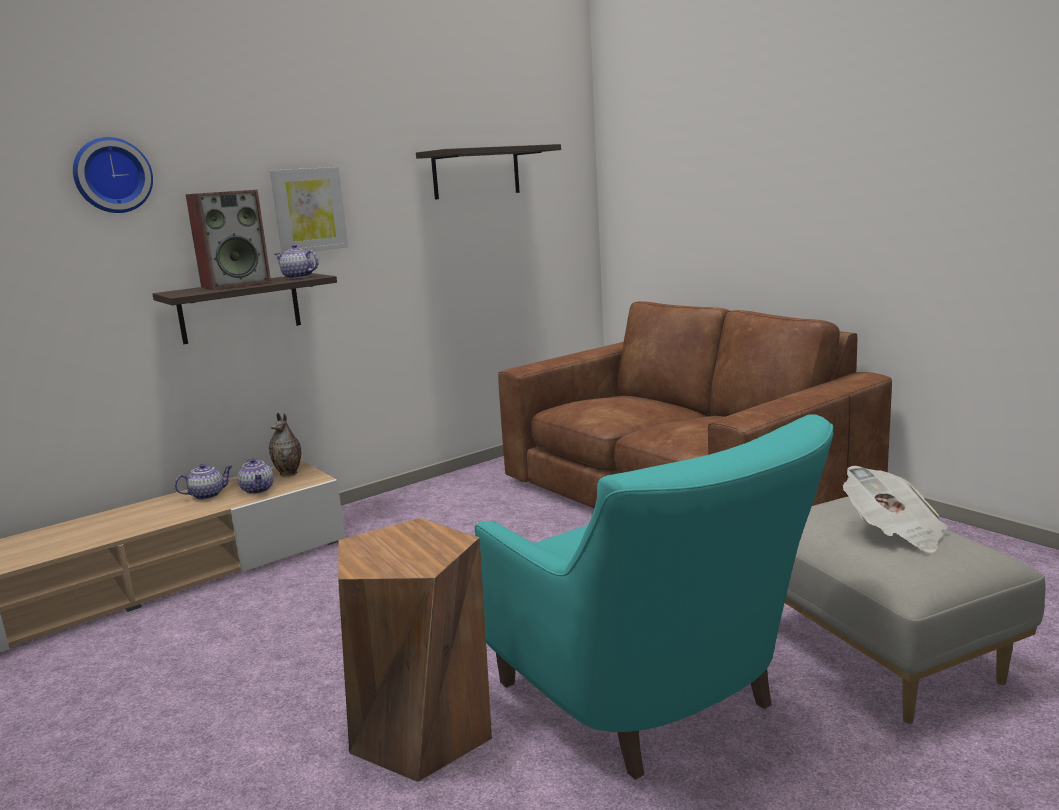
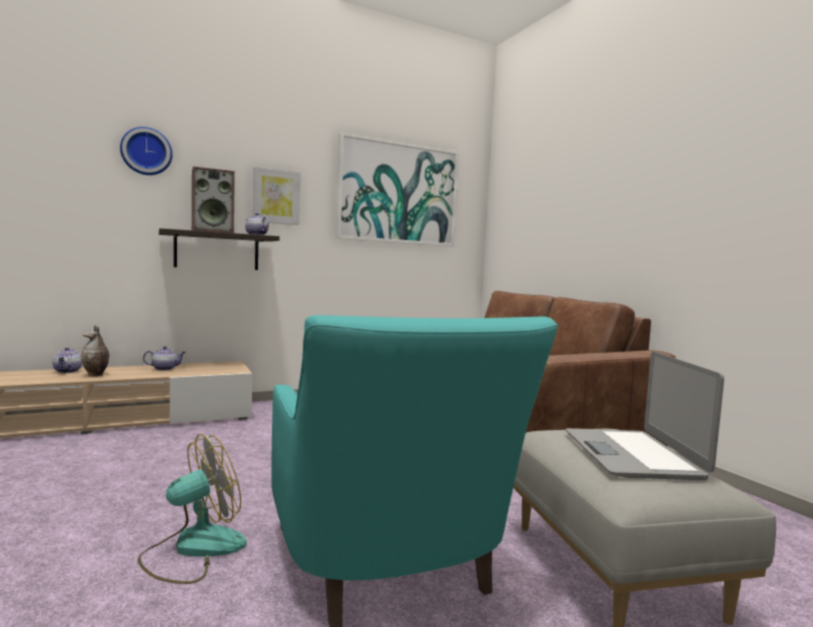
camera: 10 degrees right, 10 degrees down
teapot [238,458,274,494] -> teapot moved to [53,347,82,373]
vase [269,413,301,476] -> vase moved to [81,326,109,377]
brown stool [338,518,492,782] -> fan [138,434,247,584]
shelf [416,144,561,199] -> picture [336,132,459,246]
newspaper [843,466,947,553] -> laptop [566,351,724,480]

